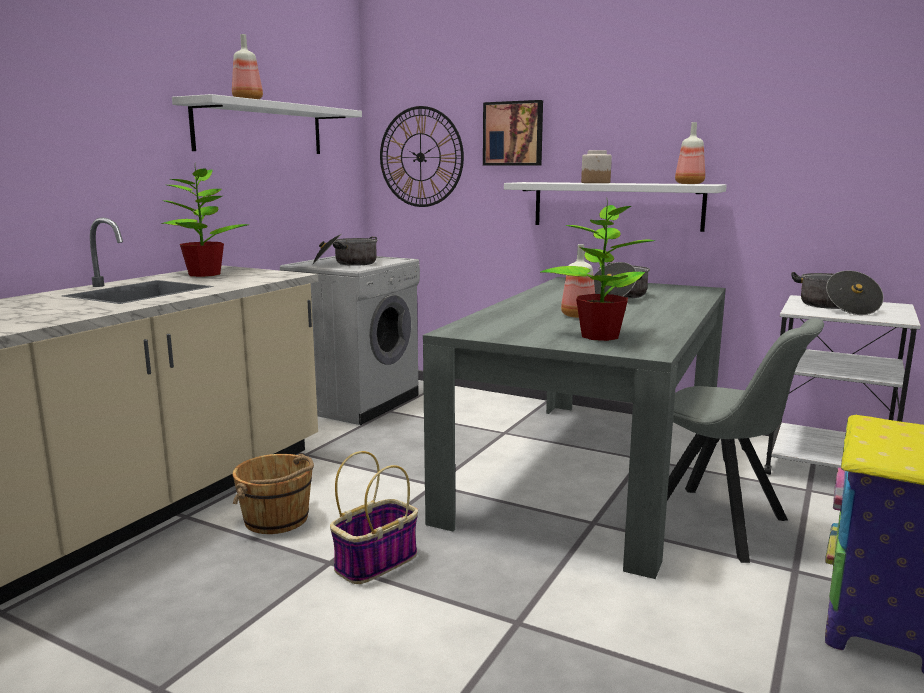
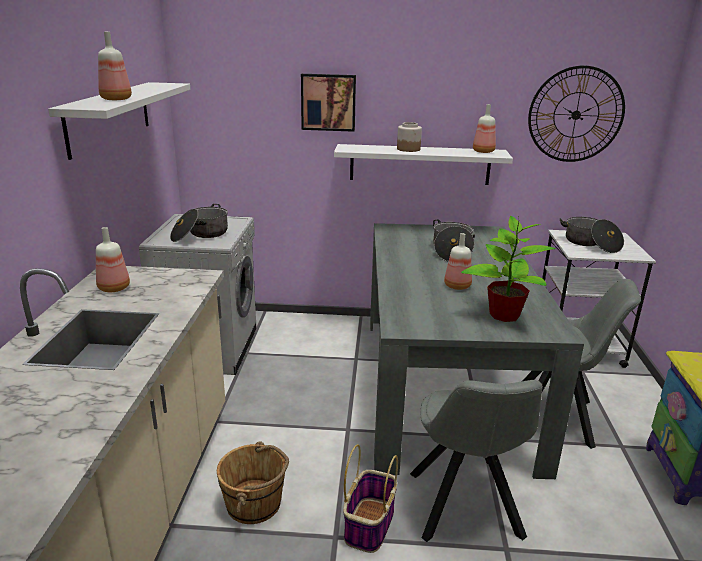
camera: 25 degrees left, 10 degrees up
potted plant [161,168,250,277] -> bottle [96,227,130,292]
wall clock [380,106,464,207] -> wall clock moved to [528,66,625,162]
none -> grey chair [410,380,543,542]

